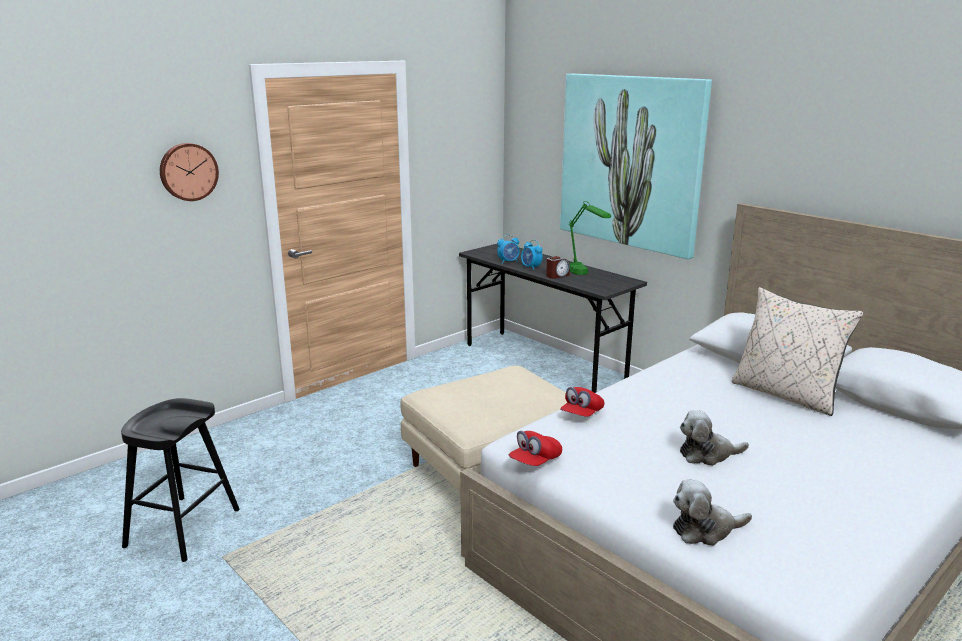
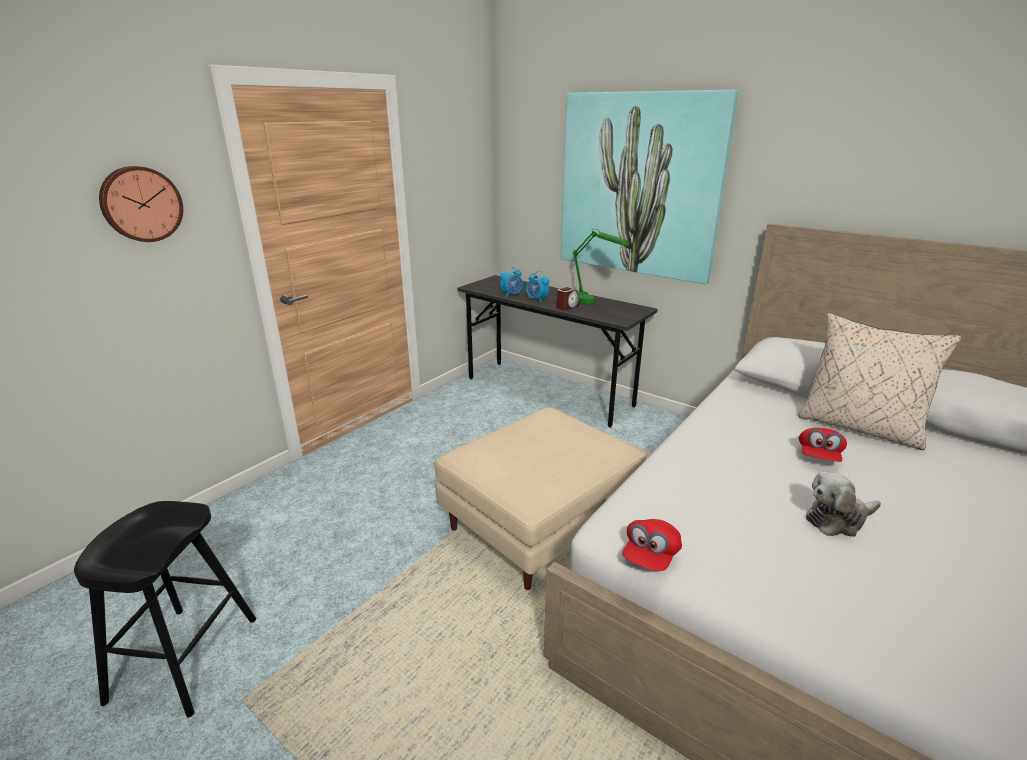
camera: 10 degrees left, 5 degrees up
red cap [560,387,604,417] -> red cap moved to [799,428,847,462]
plush toy [673,479,752,546] -> none

